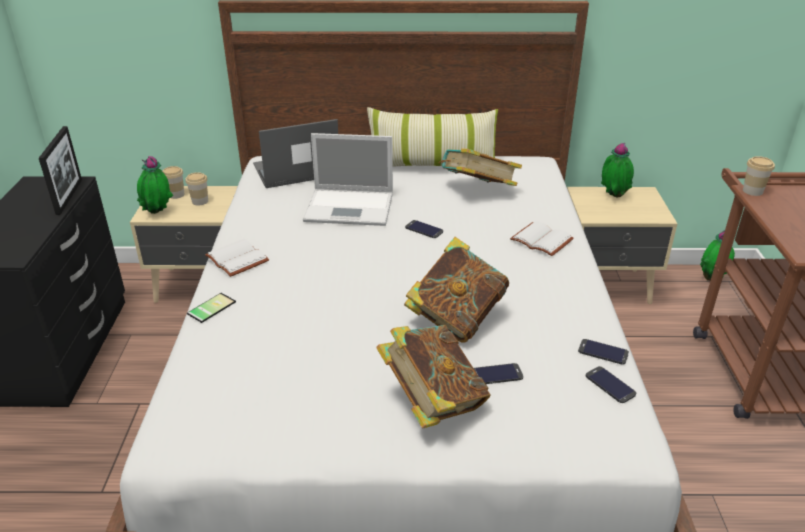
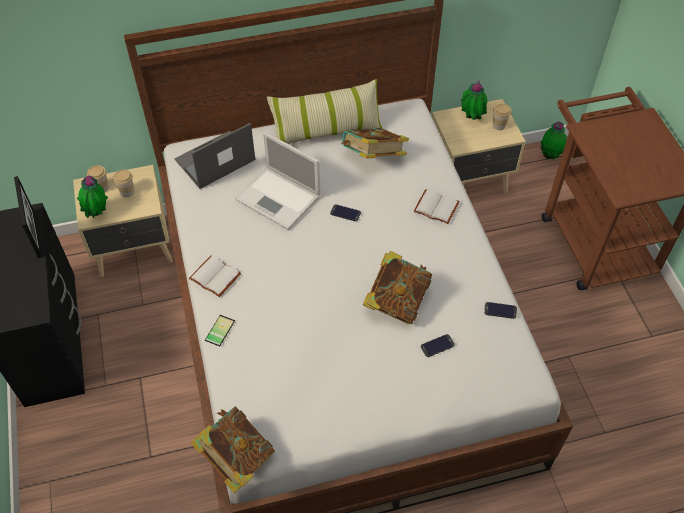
camera: 15 degrees left, 20 degrees up
laptop [303,133,393,226] -> laptop turned 45 degrees clockwise [236,132,320,230]
book [376,325,491,428] -> book moved to [191,406,275,493]
phone [586,366,636,403] -> none
cup [743,156,775,196] -> cup moved to [493,103,511,130]

